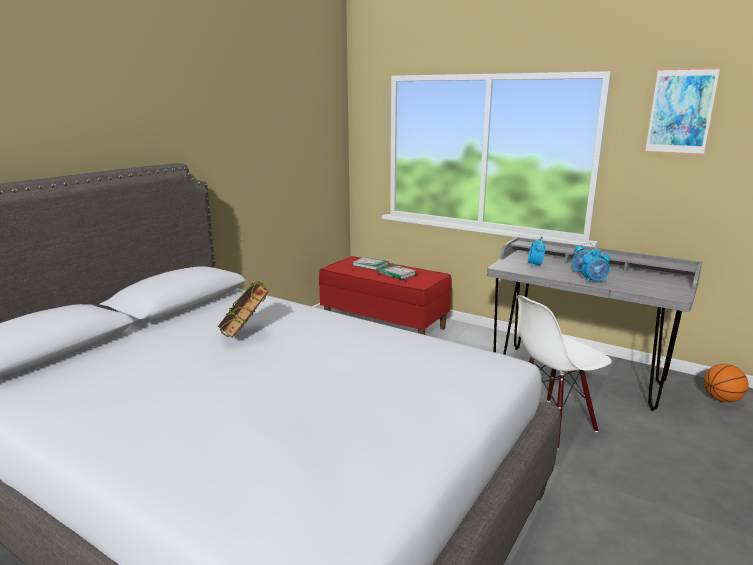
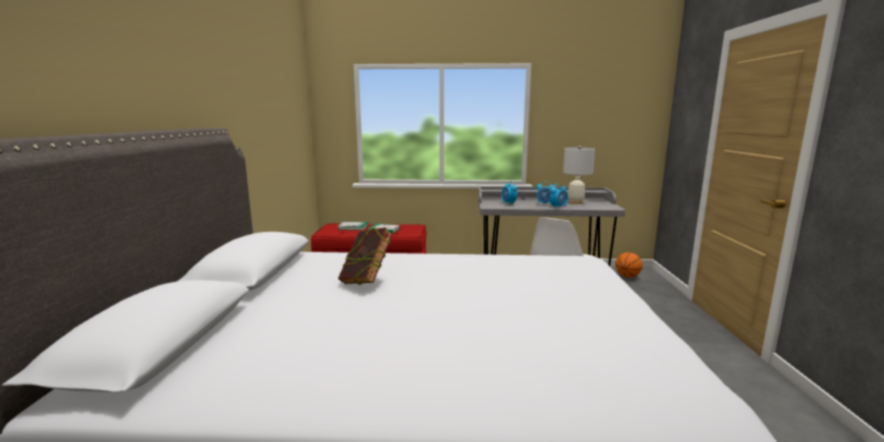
camera: 30 degrees left, 5 degrees down
picture [645,67,720,155] -> none
none -> white table lamp [563,146,595,204]

